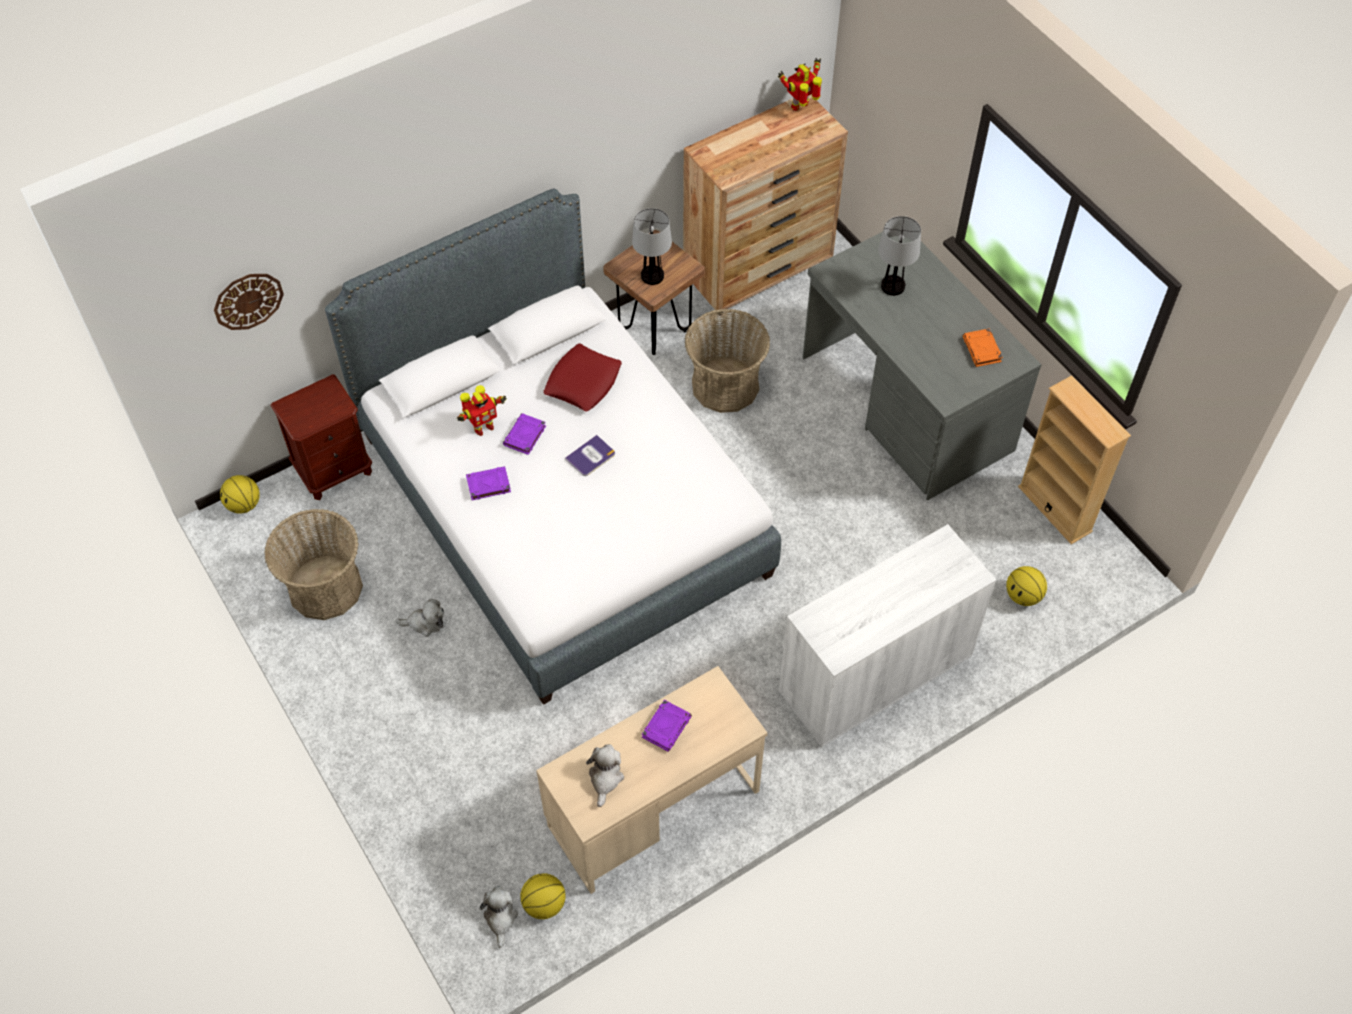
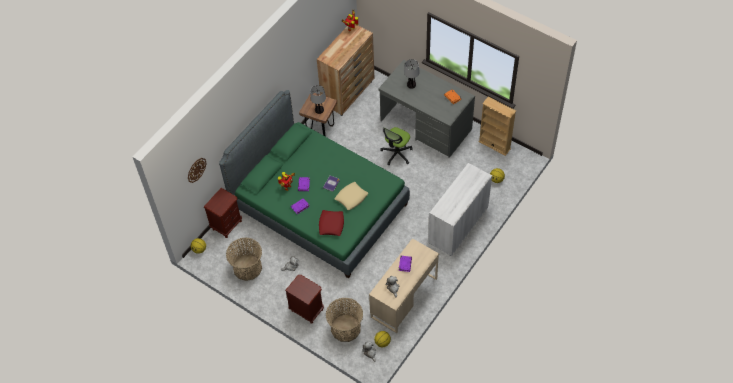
camera: 20 degrees left, 0 degrees up
white bed [325,189,781,705] -> green bed [219,90,410,278]
red pillow [543,344,622,412] -> red pillow moved to [319,210,344,236]
basket [685,309,770,413] -> basket moved to [326,298,363,342]
none -> brown nightstand [285,275,324,323]
none -> beige pillow [335,182,368,210]
none -> office chair [380,127,413,165]

